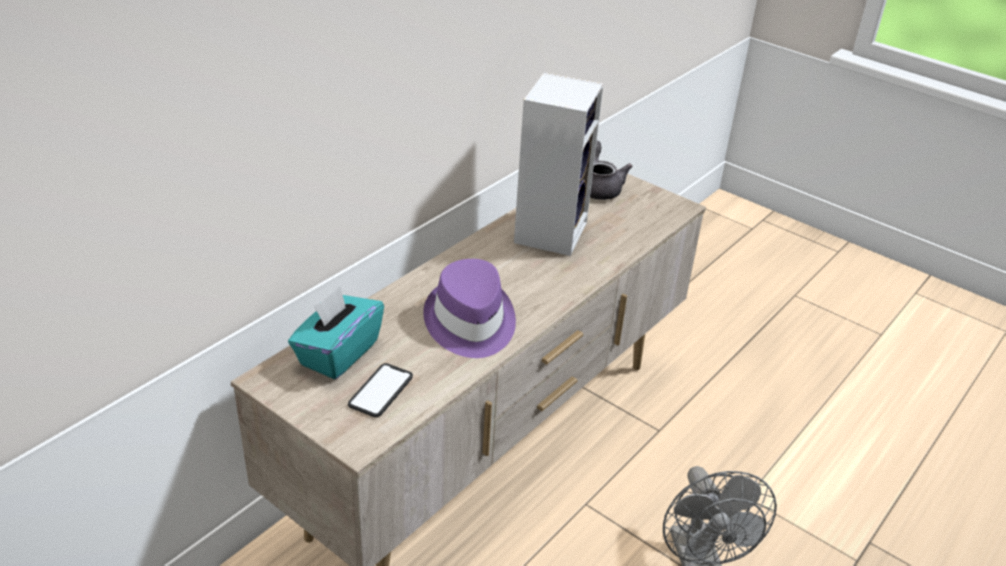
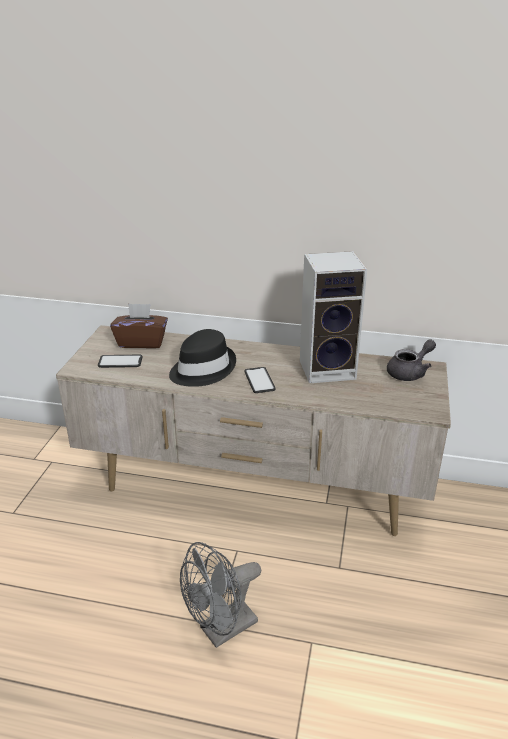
camera: 65 degrees right, 5 degrees down
turquoise tissue box [288,286,384,379] -> brown tissue box [110,303,168,348]
purple hat [423,259,516,358] -> black hat [169,329,236,387]
none -> phone [245,367,276,393]

